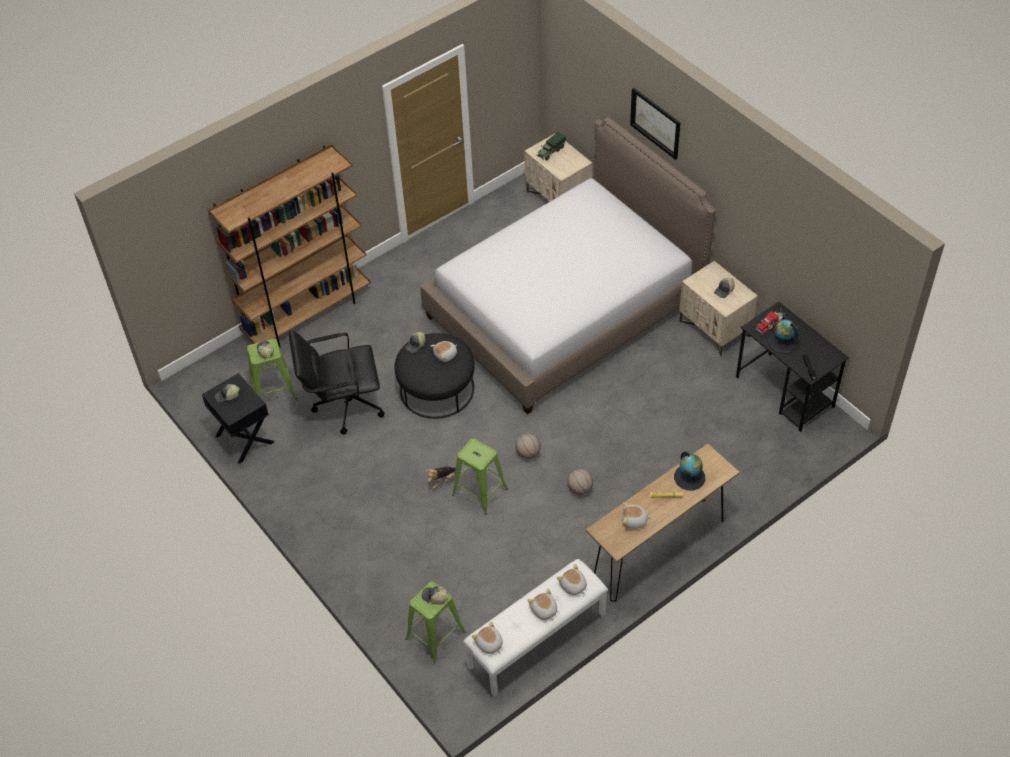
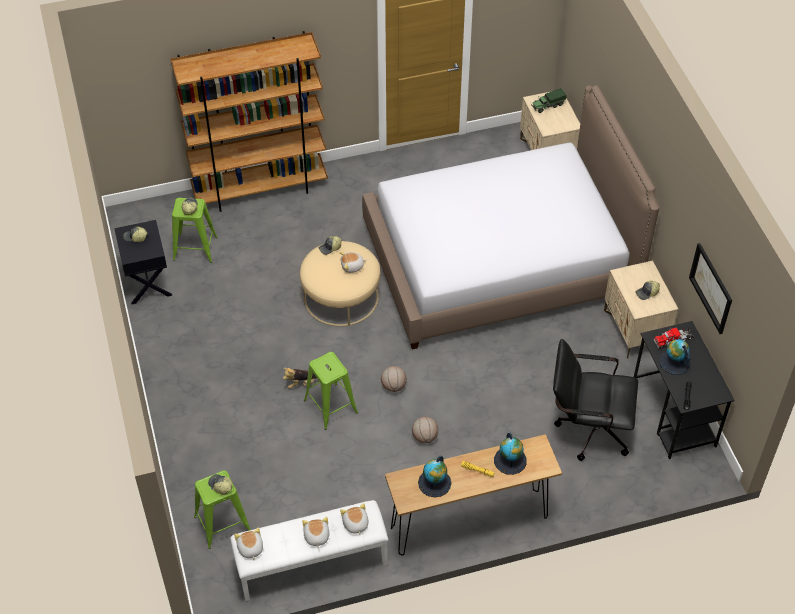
camera: 20 degrees right, 0 degrees up
black office chair [289,330,385,434] -> black office chair moved to [553,339,638,461]
black ottoman [395,333,475,419] -> beige ottoman [300,241,381,326]
plush toy [622,502,651,529] -> globe [418,456,451,497]
picture [630,88,680,160] -> picture moved to [689,243,732,334]

